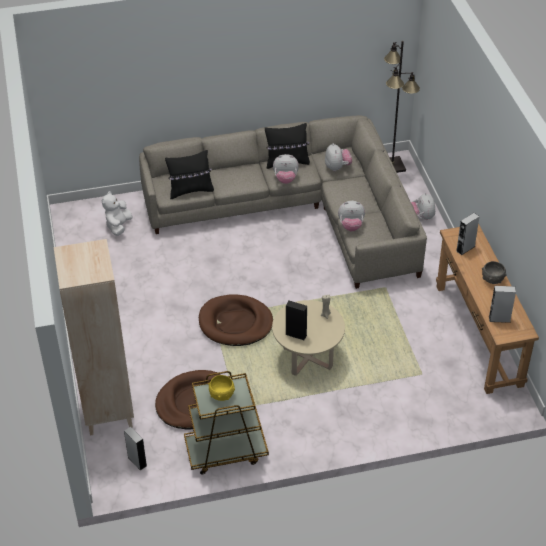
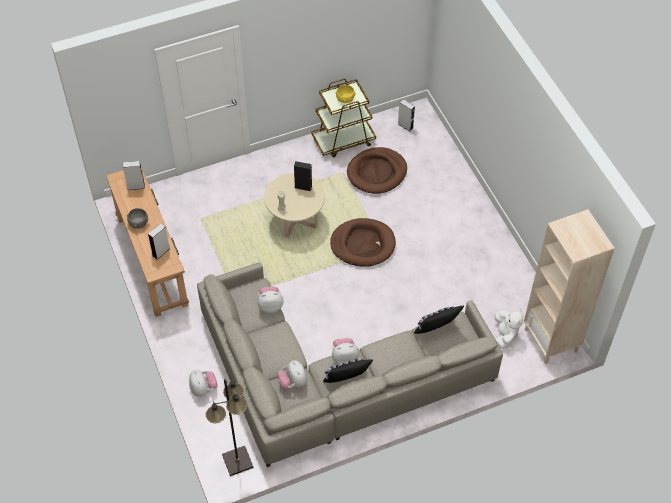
camera: 170 degrees right, 10 degrees up
beige bookcase [54,239,134,435] -> beige bookcase moved to [524,209,615,364]

